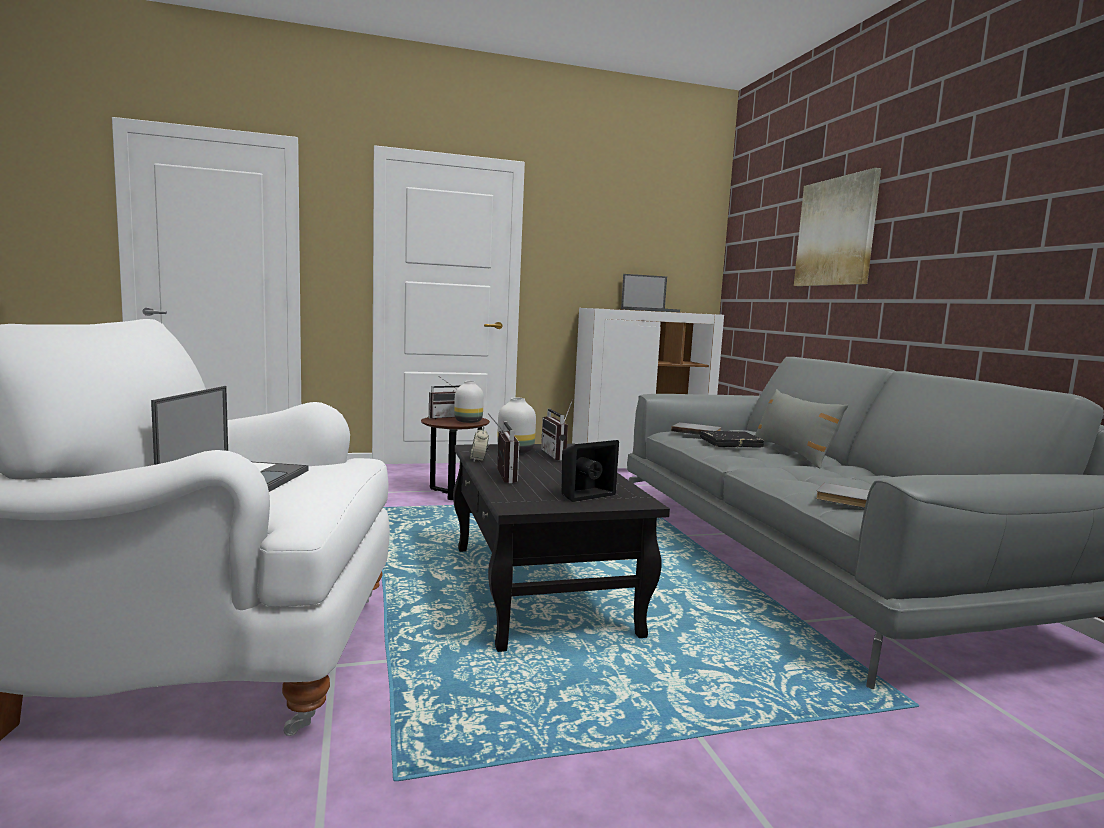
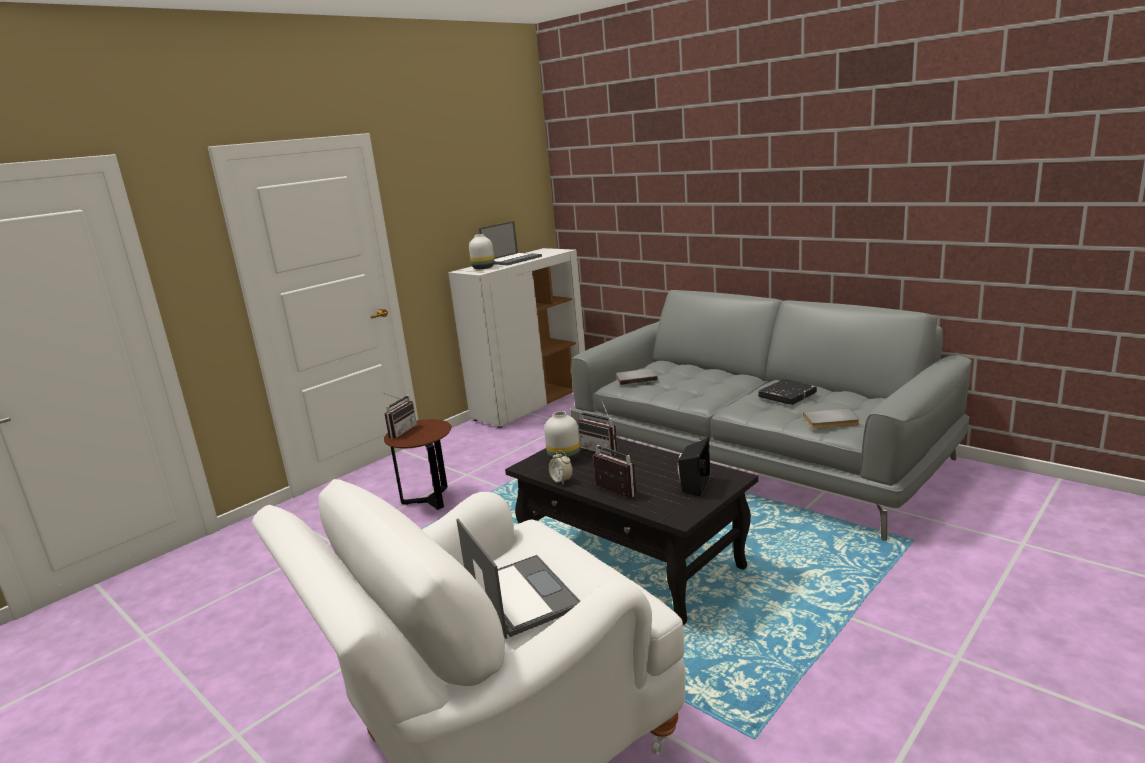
camera: 30 degrees left, 10 degrees up
white vase [454,381,484,423] -> white vase moved to [469,234,494,269]
black book [700,431,764,447] -> black book moved to [758,379,817,405]
grey pillow [755,389,848,469] -> none
picture [794,168,881,286] -> none

